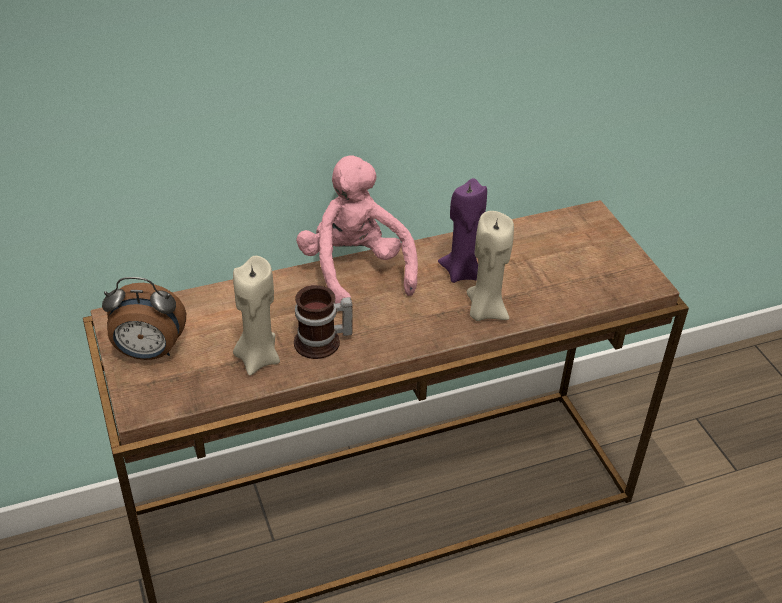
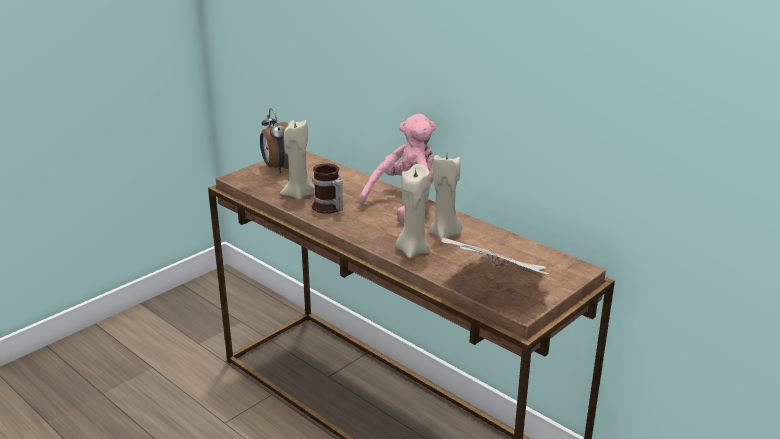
camera: 65 degrees right, 15 degrees down
purple candle [438,178,487,283] -> beige candle [429,155,462,241]
none -> newspaper [441,238,550,276]

